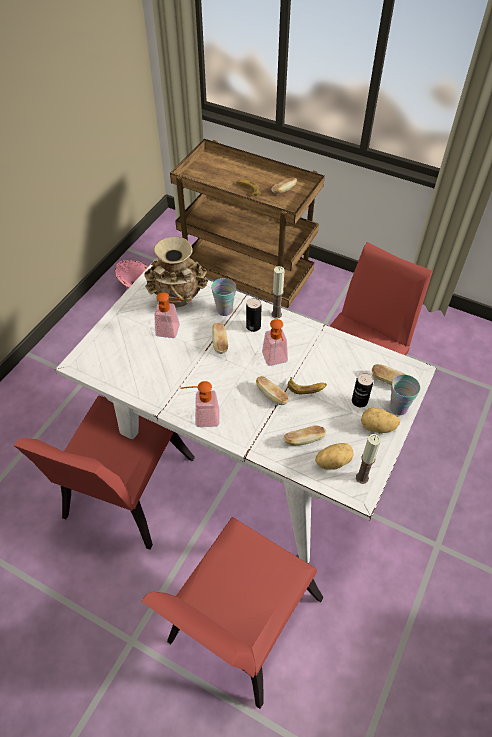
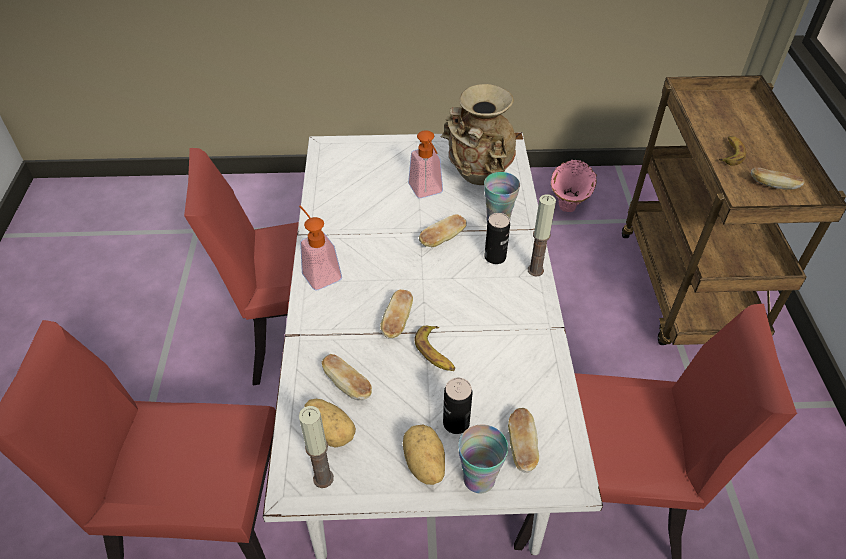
camera: 60 degrees right, 5 degrees down
soap dispenser [262,319,288,366] -> none

